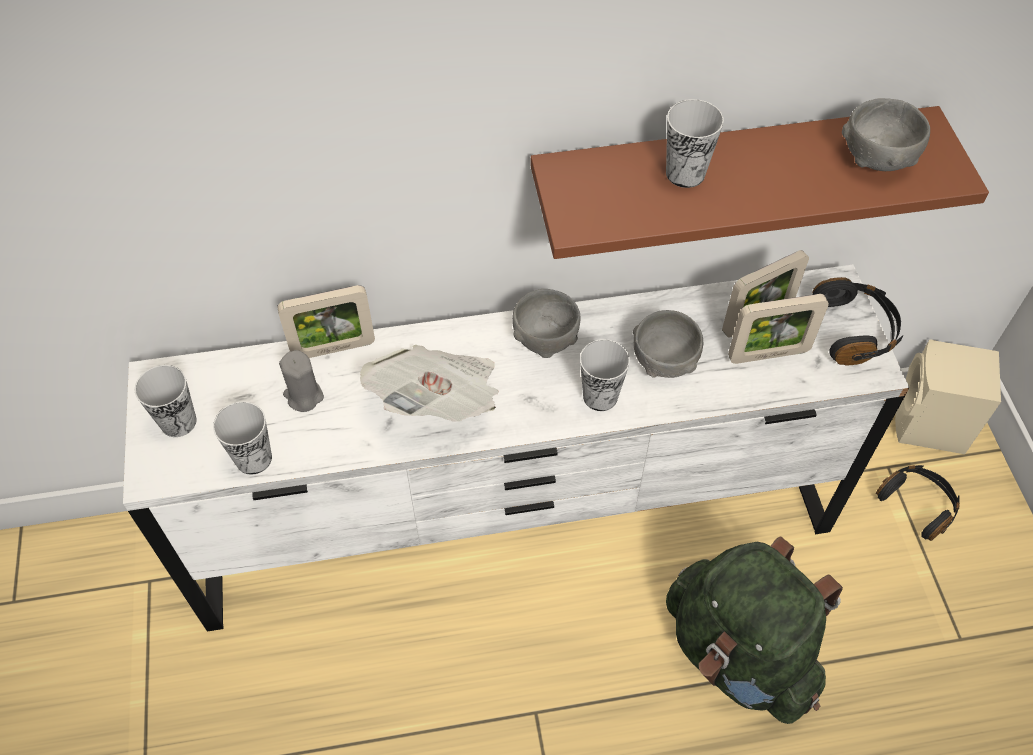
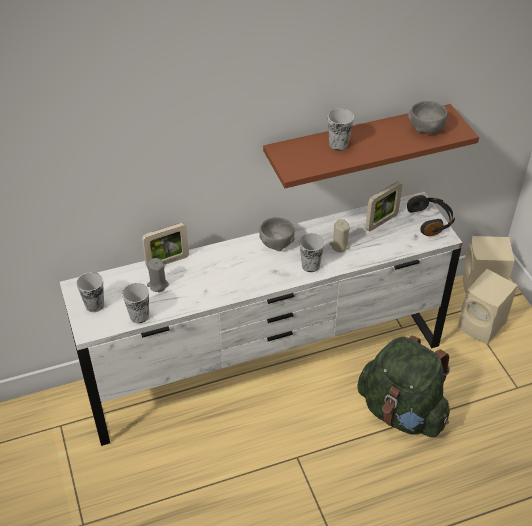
camera: 10 degrees left, 10 degrees down
newspaper [360,345,499,422] -> none
grey bowl [633,310,703,378] -> beige candle [329,219,350,252]
picture frame [728,294,829,364] -> none
black headphones [876,465,960,541] -> beige speaker [458,269,518,344]

